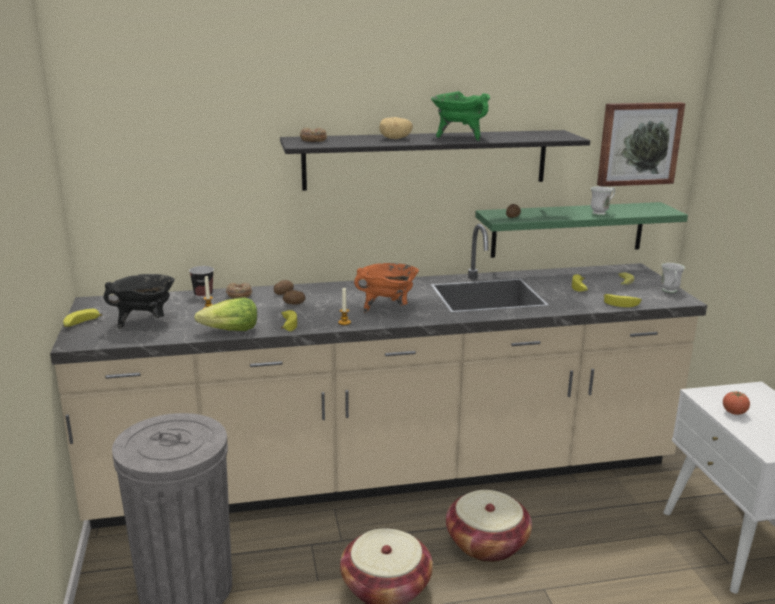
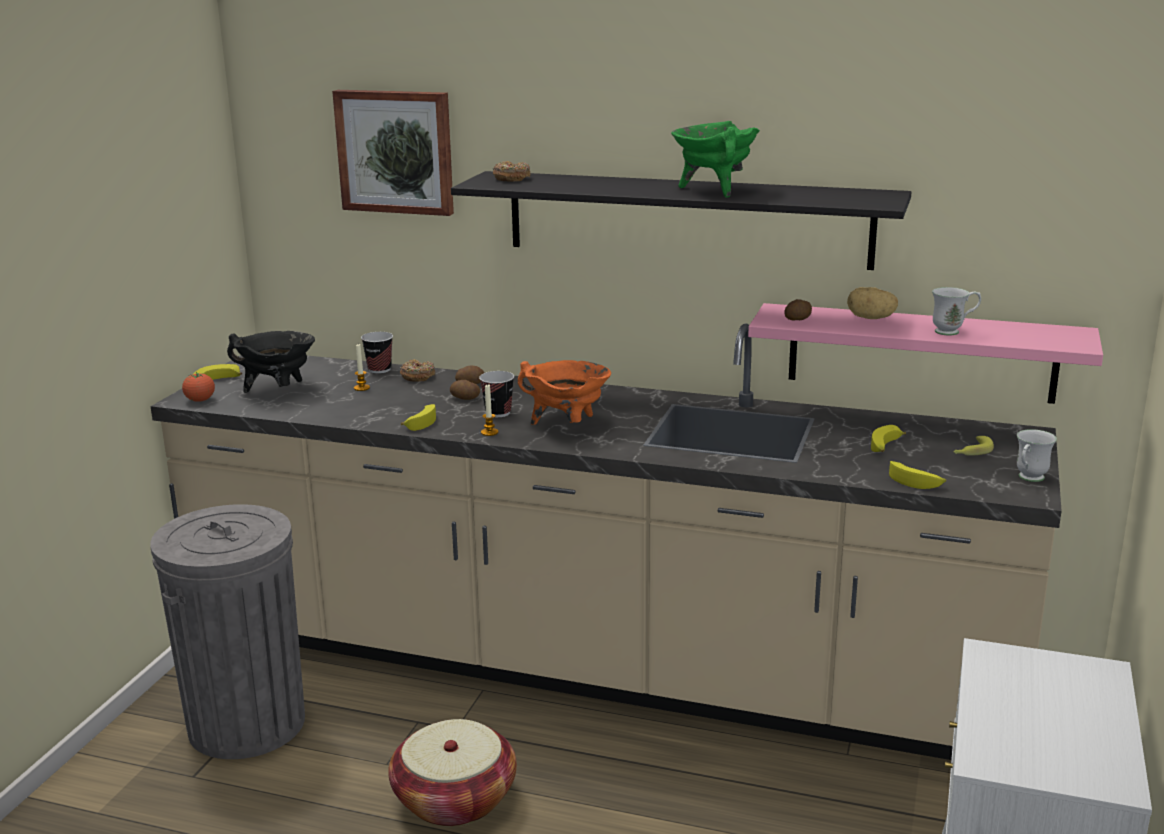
camera: 30 degrees right, 0 degrees up
lettuce [194,297,257,331] -> none
potato [379,117,413,139] -> potato moved to [847,287,898,319]
basket [446,490,532,562] -> none
green shelf [475,202,688,258] -> pink shelf [748,303,1103,404]
picture [597,102,685,187] -> picture moved to [332,90,454,216]
tomato [723,391,750,415] -> tomato moved to [182,372,215,402]
none -> cup [479,371,514,417]

